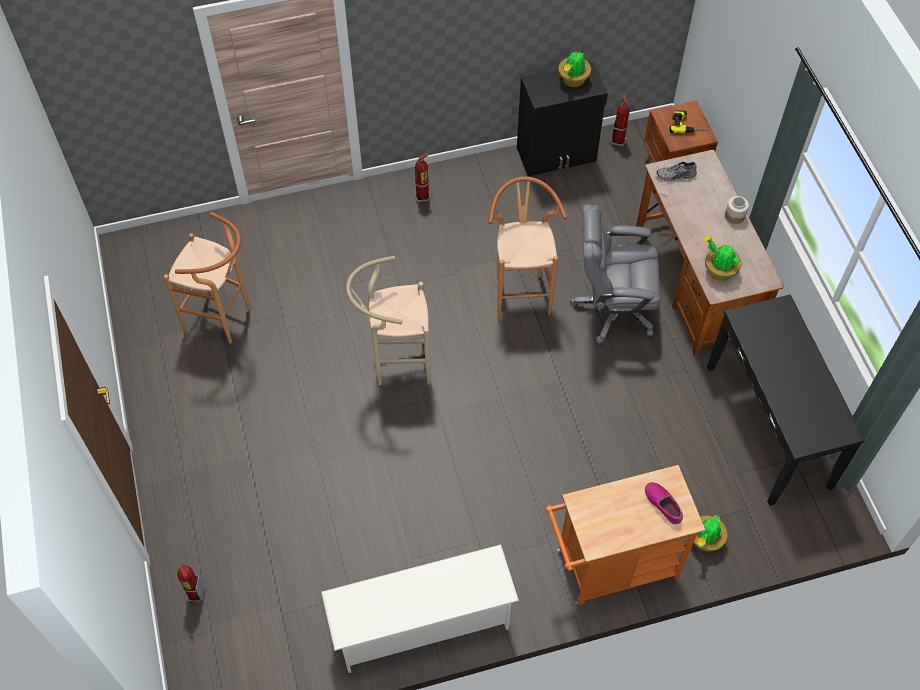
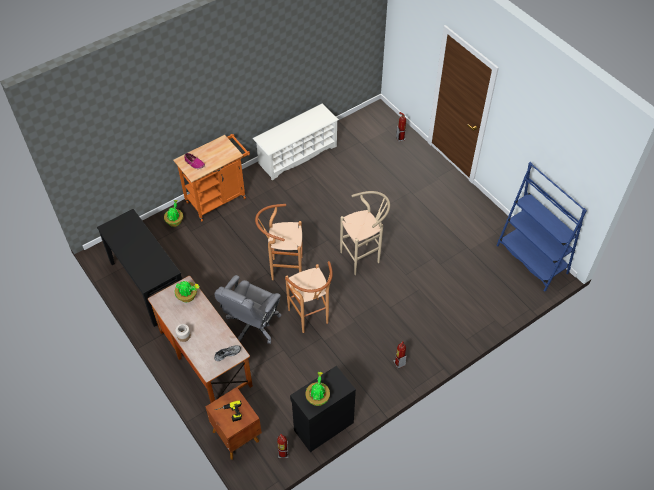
camera: 160 degrees right, 5 degrees down
brown stool [164,212,251,344] -> brown stool moved to [255,204,303,280]
grey office chair [570,204,661,343] -> grey office chair turned 135 degrees clockwise [214,275,281,344]
none -> blue bookcase [496,162,587,292]

